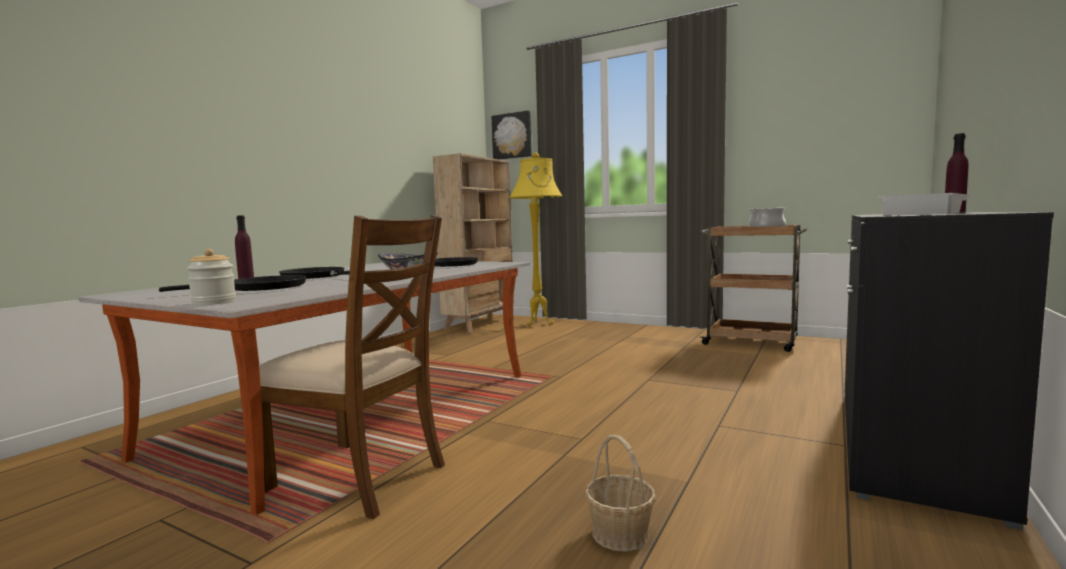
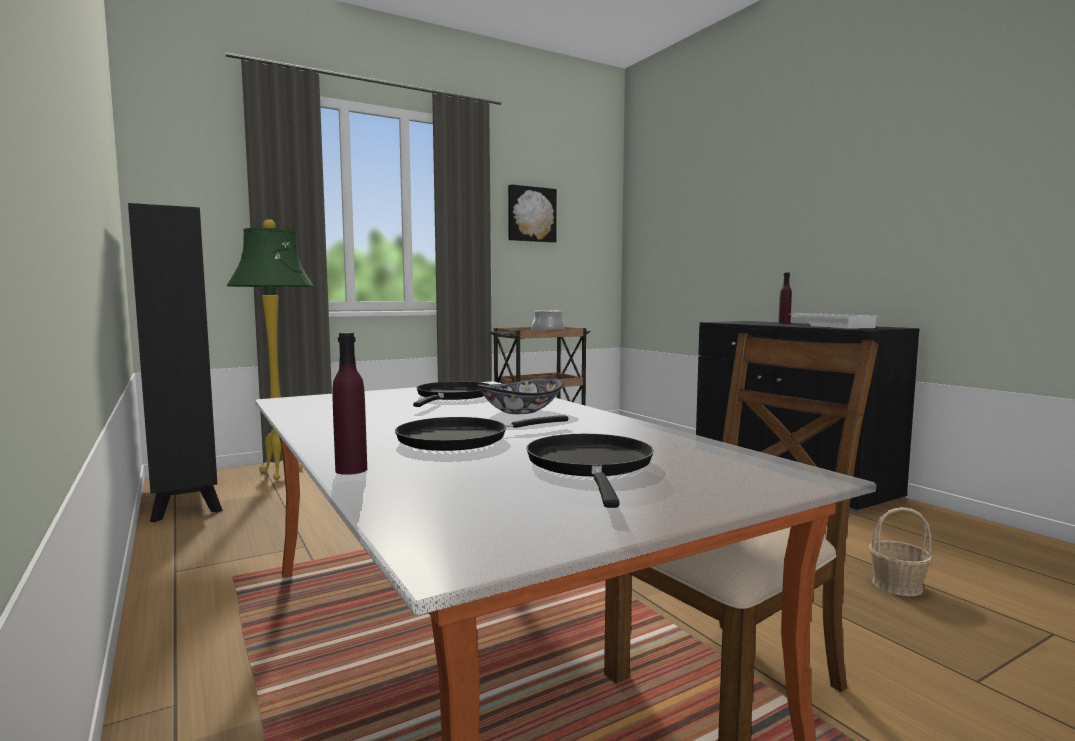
camera: 60 degrees left, 0 degrees up
jar [187,249,236,305] -> none
beige bookcase [433,153,514,333] -> black bookcase [128,203,222,522]
picture [492,111,532,159] -> picture moved to [508,184,557,243]
yellow floor lamp [509,152,562,326] -> green floor lamp [227,219,314,480]

